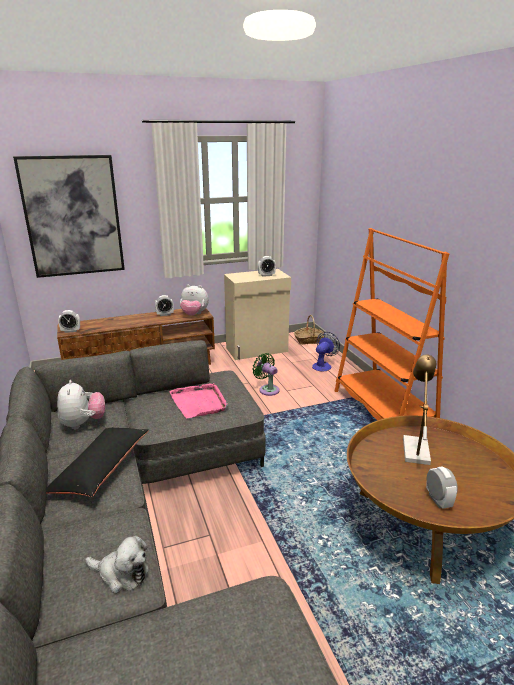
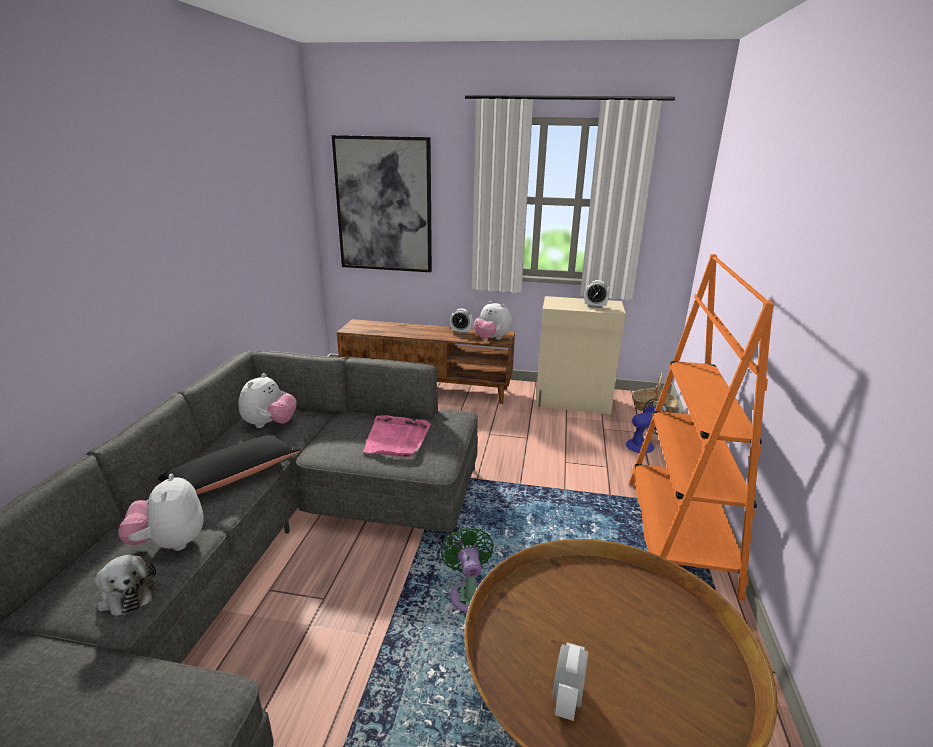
camera: 30 degrees right, 0 degrees up
alarm clock [58,310,80,333] -> none
green fan [252,353,280,396] -> green fan moved to [441,527,494,612]
table lamp [403,354,436,465] -> none
none -> plush toy [118,474,204,551]

